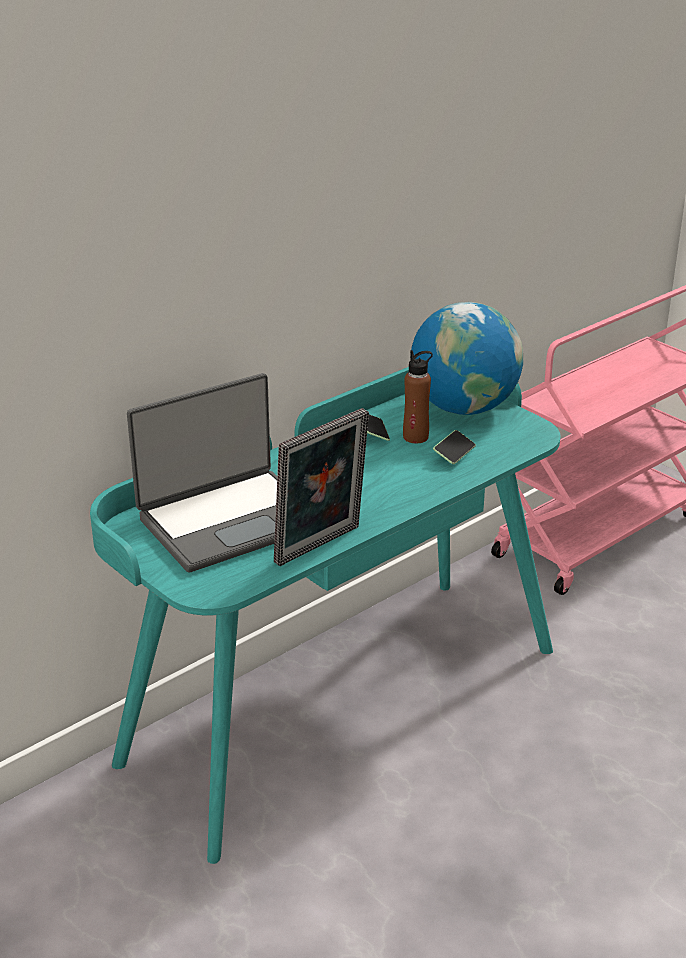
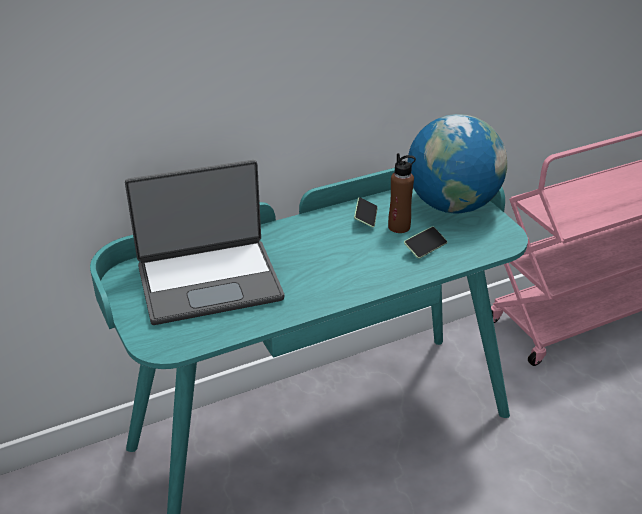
camera: 15 degrees right, 5 degrees up
picture frame [274,408,369,566] -> none

